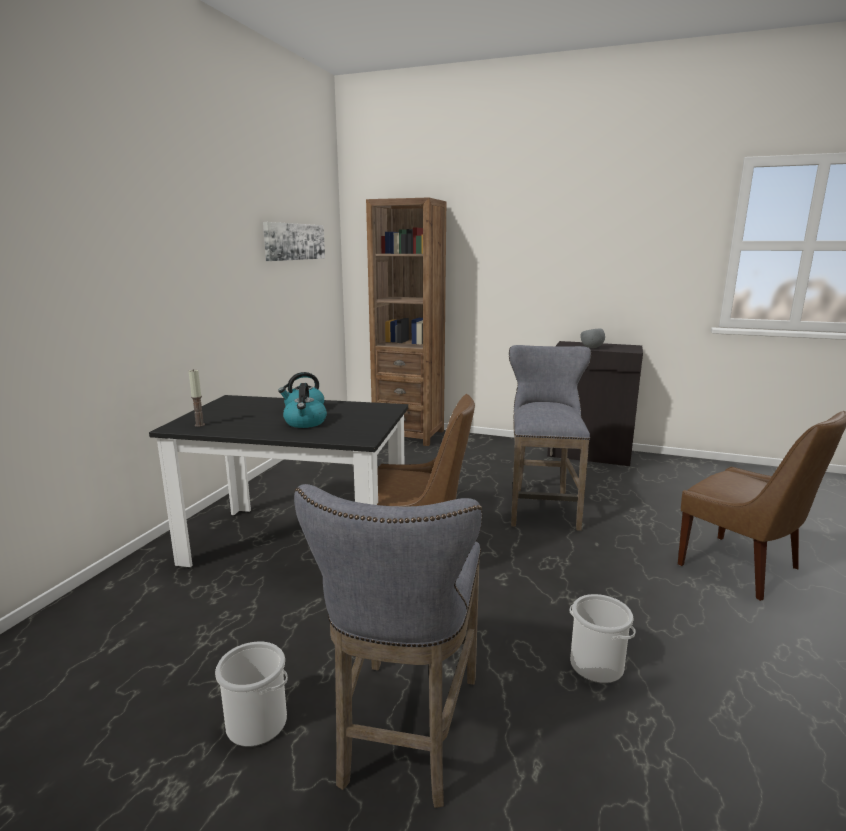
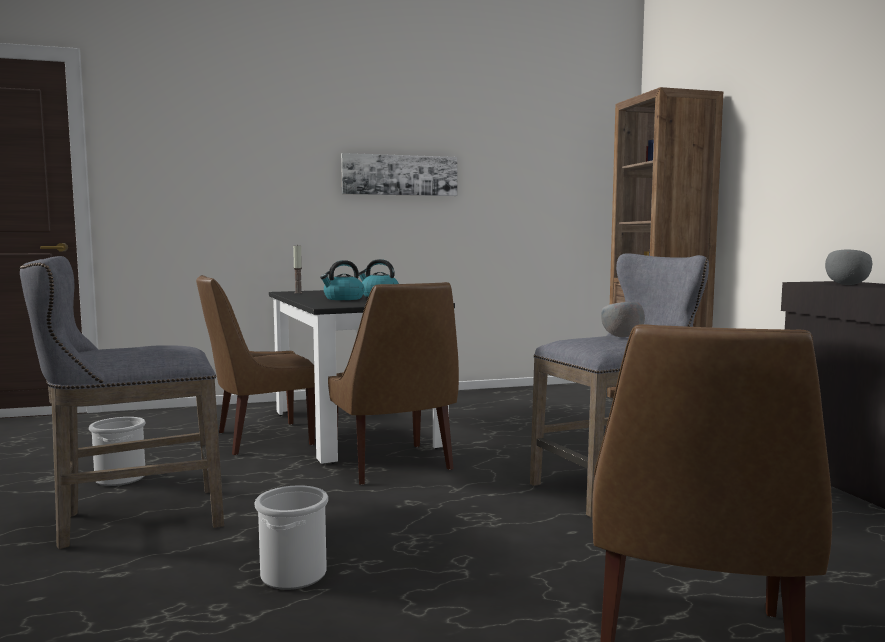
camera: 55 degrees right, 10 degrees down
picture [263,222,325,261] -> picture moved to [341,153,457,196]
none -> brown chair [196,275,315,455]
none -> grey bowl [601,302,645,337]

